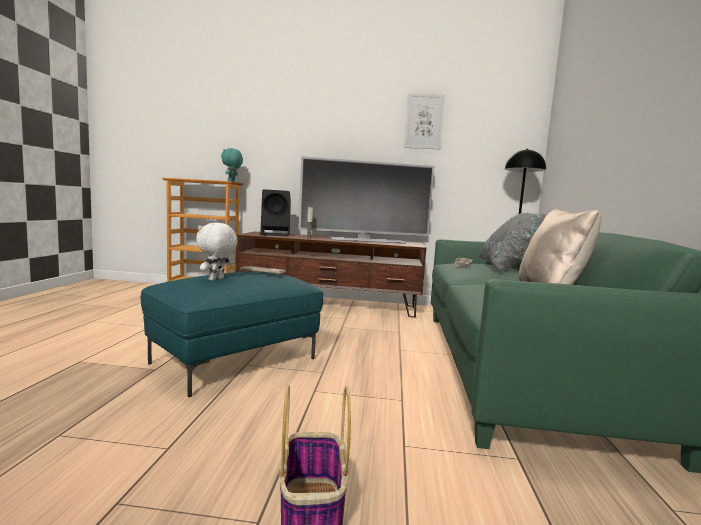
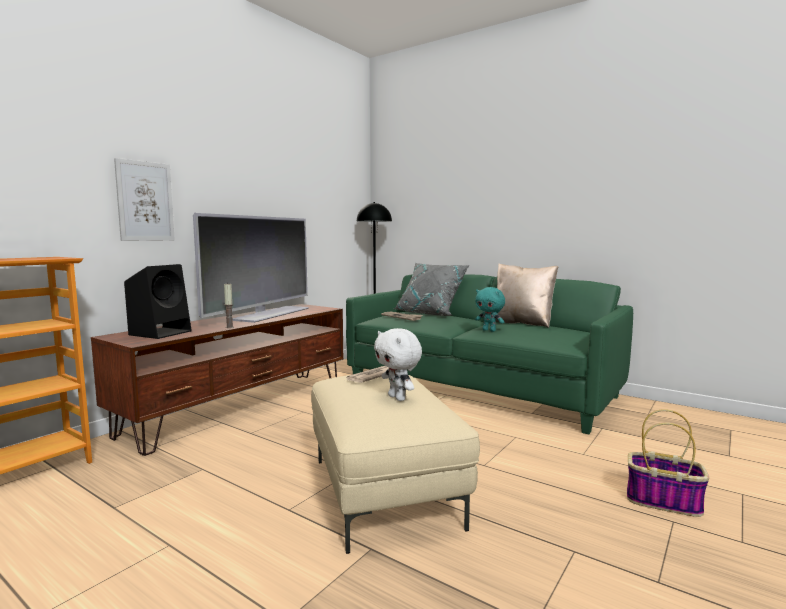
camera: 60 degrees left, 0 degrees up
turquoise ottoman [141,271,324,397] -> beige ottoman [311,375,480,554]
turquoise plush toy [221,148,243,182] -> turquoise plush toy moved to [475,287,505,332]
picture [404,93,445,149] -> picture moved to [114,158,175,241]

